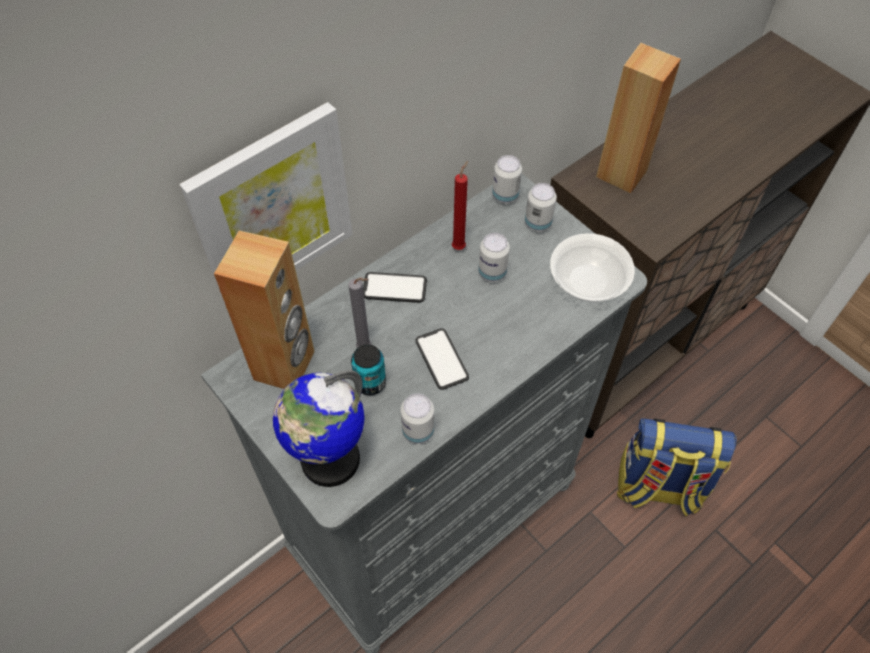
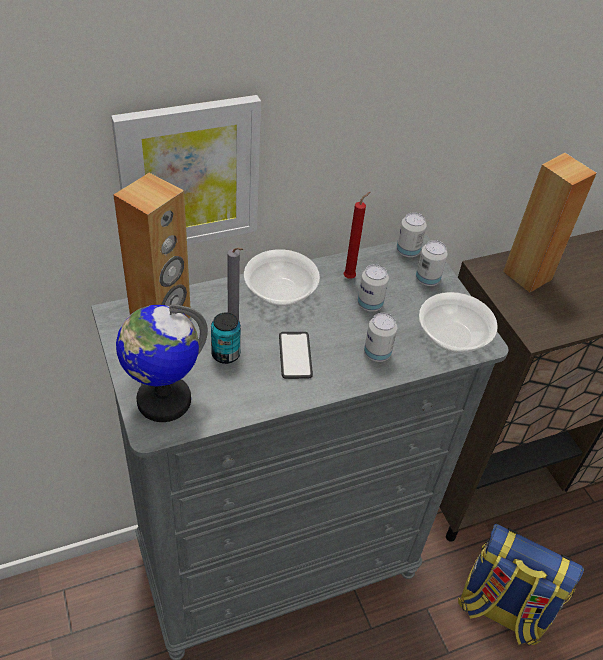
camera: 15 degrees right, 10 degrees down
phone [363,272,427,303] -> bowl [244,249,320,306]
can [401,393,434,444] -> can moved to [364,313,397,362]

